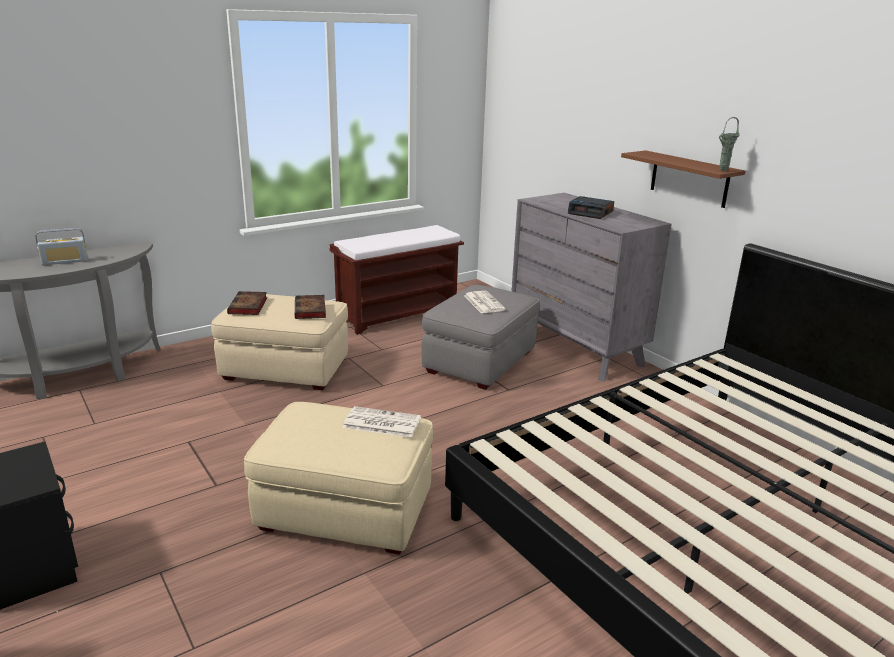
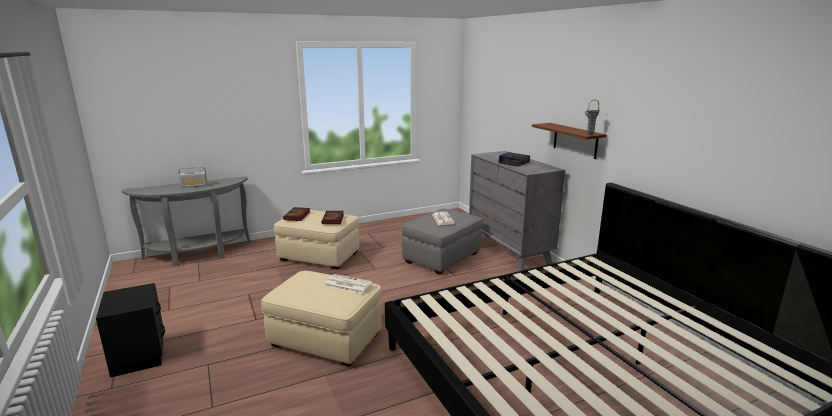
camera: 10 degrees right, 5 degrees down
brown bench [330,225,464,335] -> none

